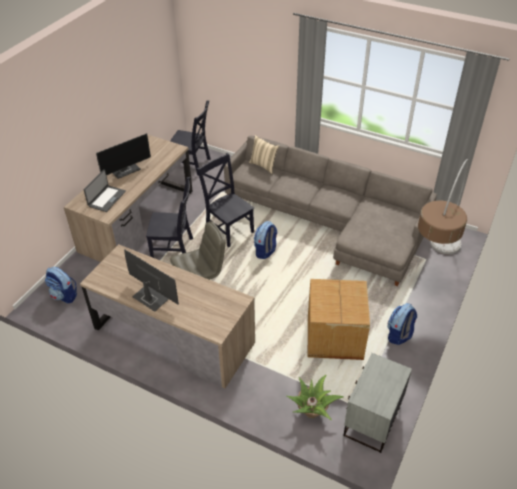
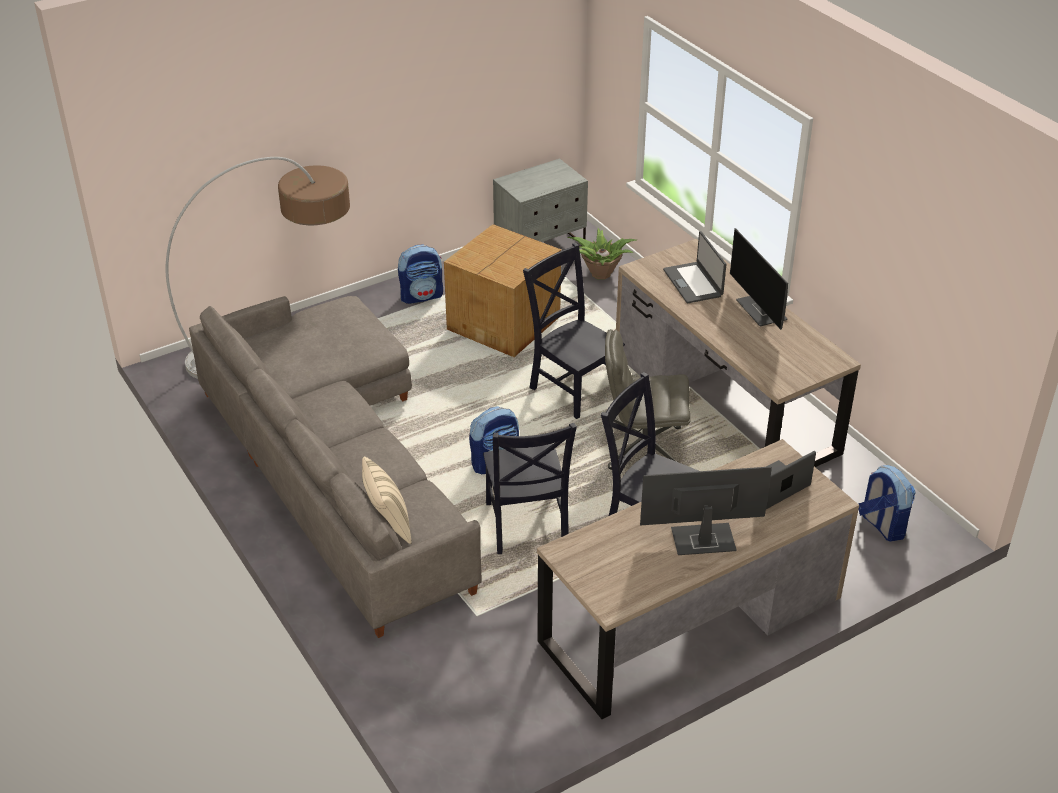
camera: 150 degrees left, 5 degrees down
black chair [170,100,210,176] -> black chair moved to [523,243,625,419]
none -> laptop [663,231,726,303]

